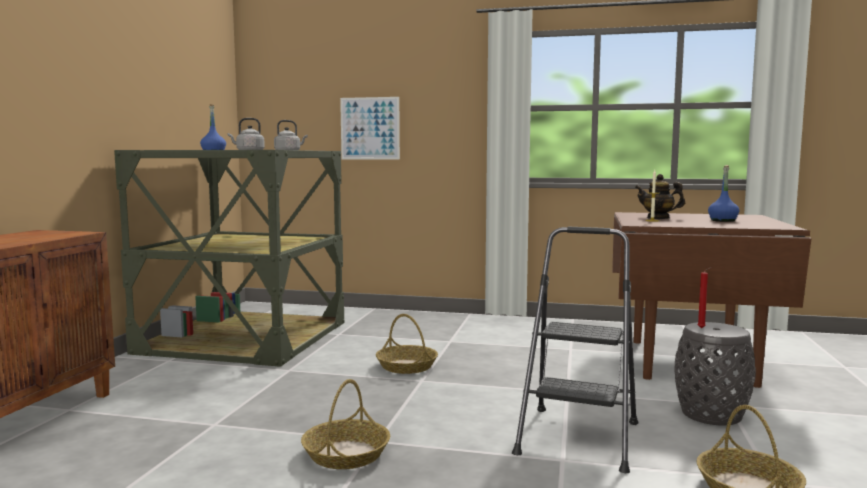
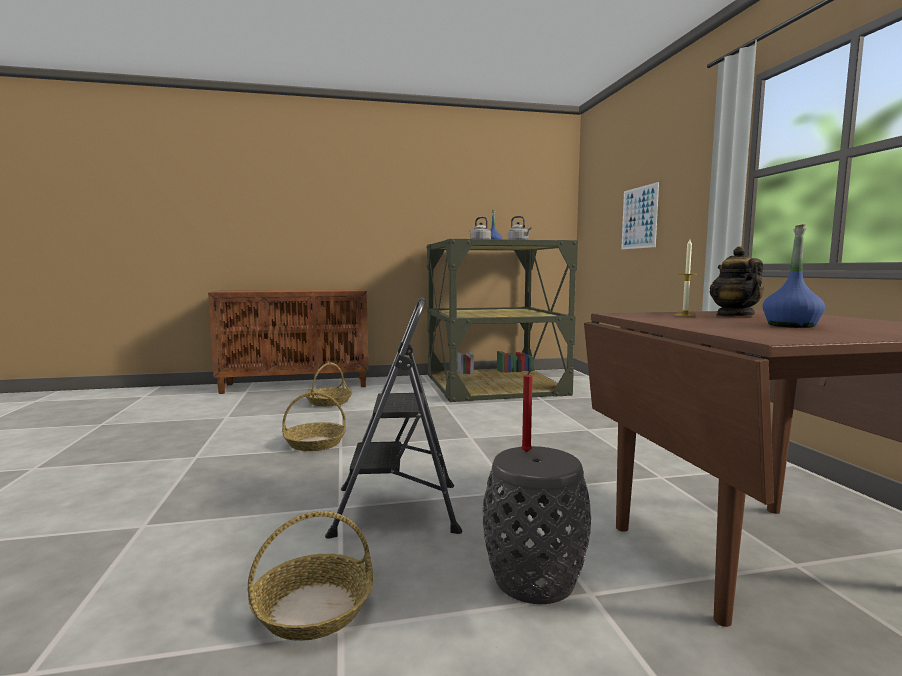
camera: 65 degrees right, 0 degrees up
basket [376,314,438,374] -> basket moved to [305,363,353,407]

